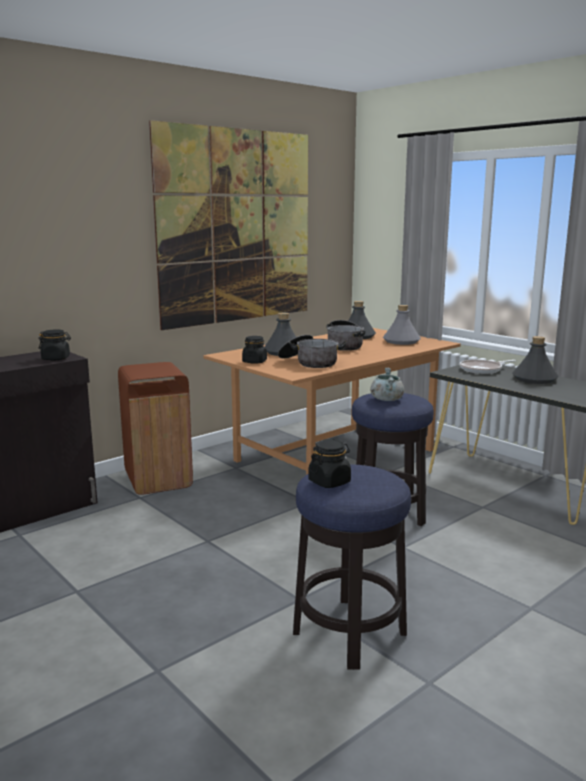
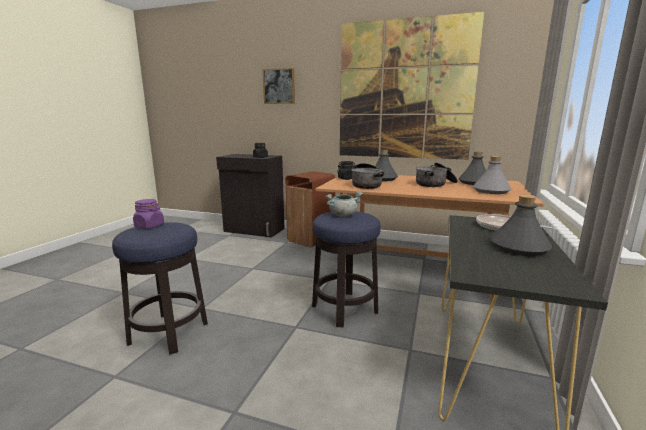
camera: 60 degrees right, 0 degrees up
black jar [308,440,351,488] -> purple jar [133,199,164,229]
none -> picture [263,68,295,104]

